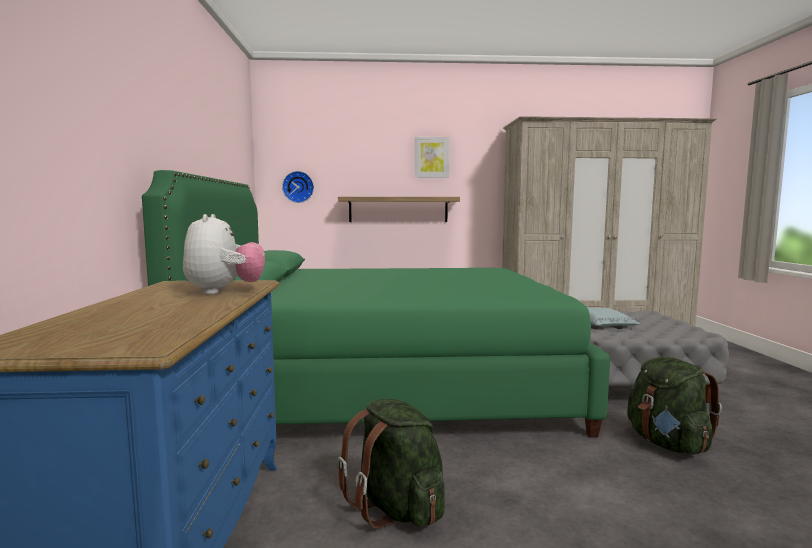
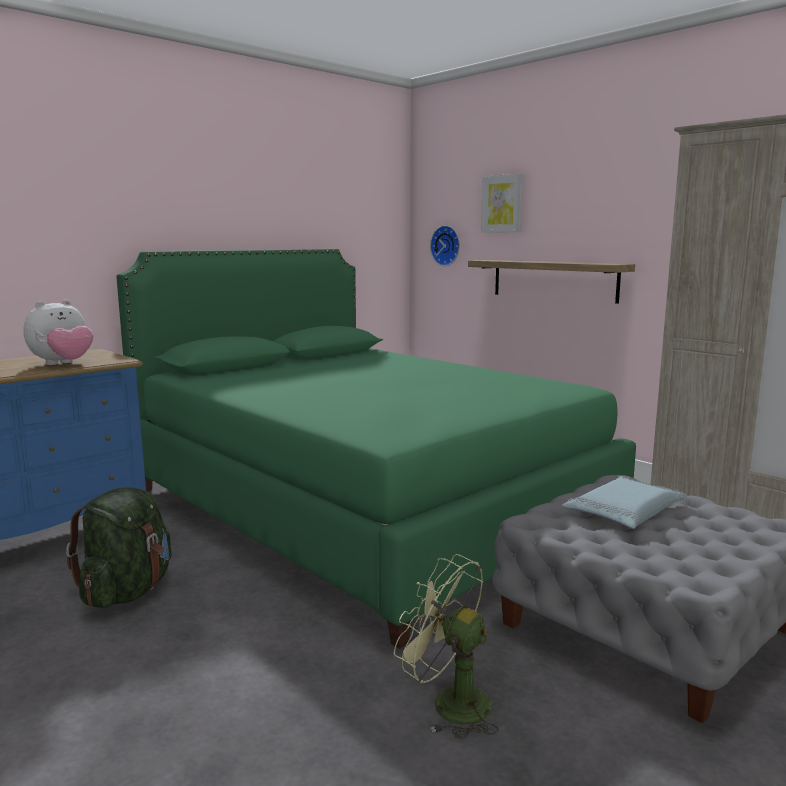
camera: 50 degrees right, 5 degrees up
picture [415,137,450,178] -> picture moved to [481,173,523,233]
green backpack [627,357,722,455] -> green fan [394,554,499,739]

